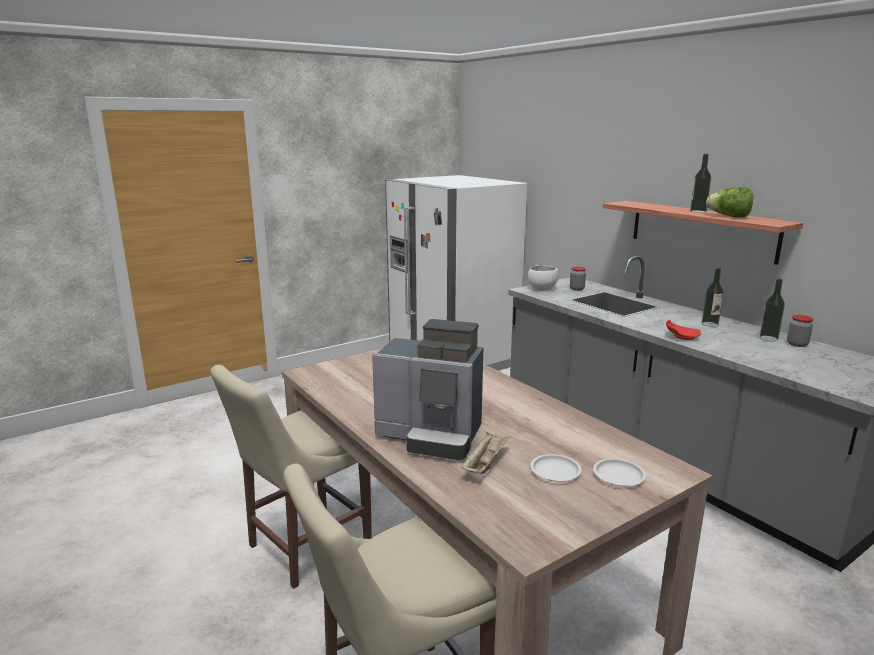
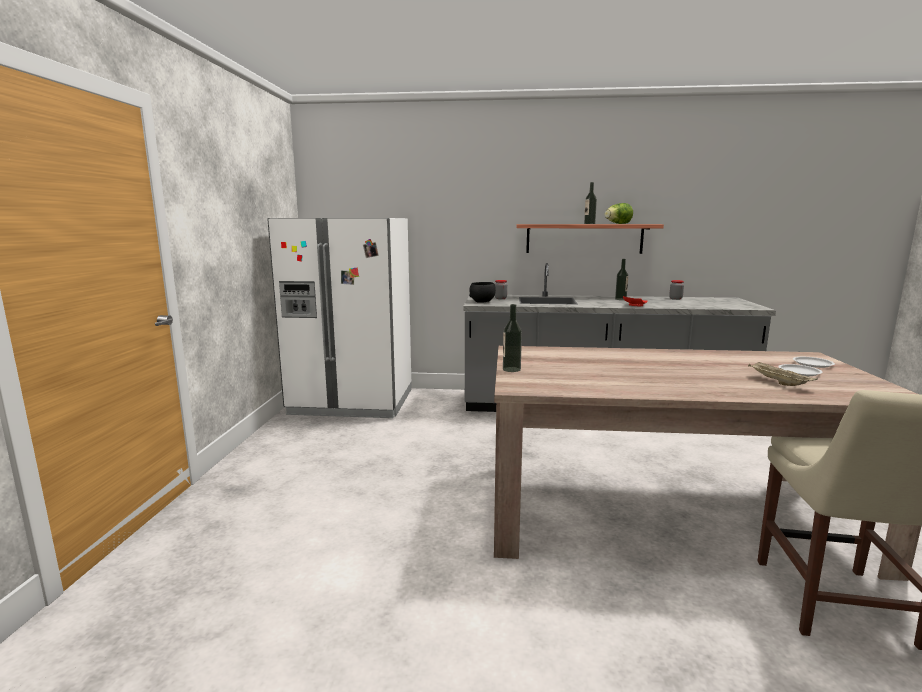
camera: 50 degrees left, 5 degrees down
beige chair [211,365,372,588] -> none
coffee machine [372,319,483,460] -> none
white bowl [528,265,559,290] -> black bowl [469,282,496,303]
bottle [760,279,785,341] -> bottle moved to [503,304,522,372]

